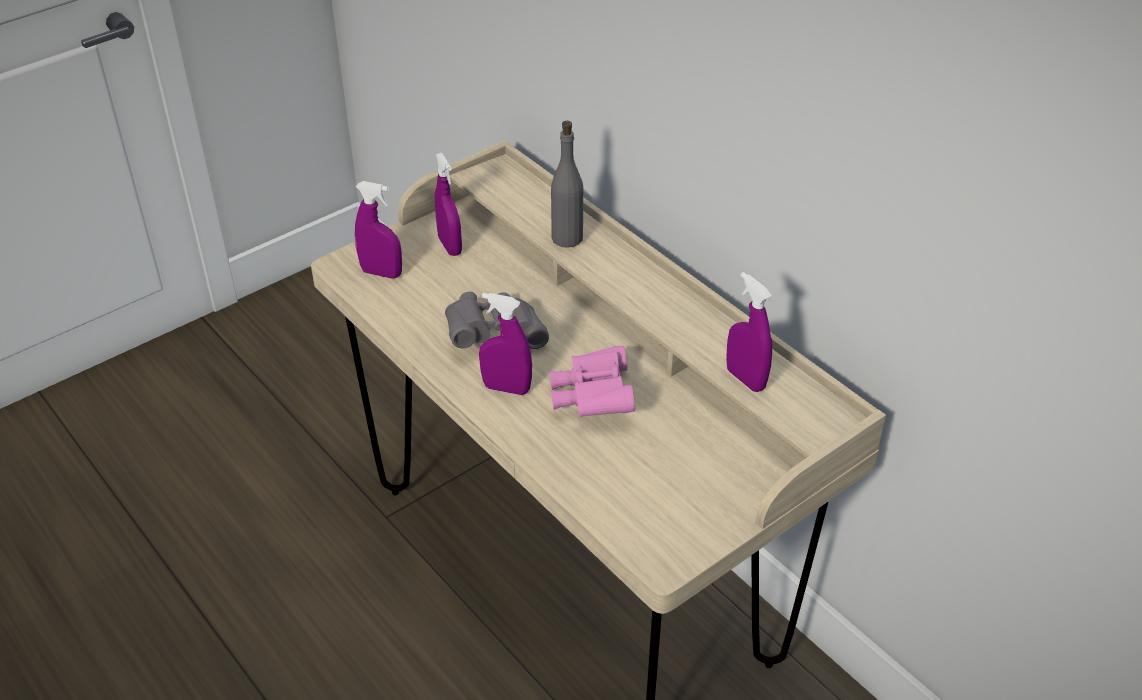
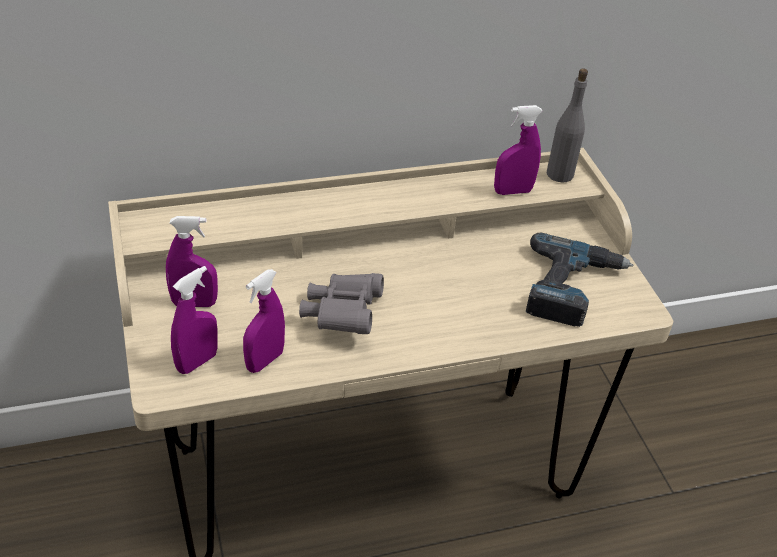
camera: 70 degrees left, 0 degrees up
purple spray bottle [479,293,532,395] -> purple spray bottle moved to [243,269,285,373]
pink binoculars [549,345,635,417] -> none
grey bottle [551,121,583,248] -> grey bottle moved to [547,68,588,183]
none -> power drill [526,233,633,327]

